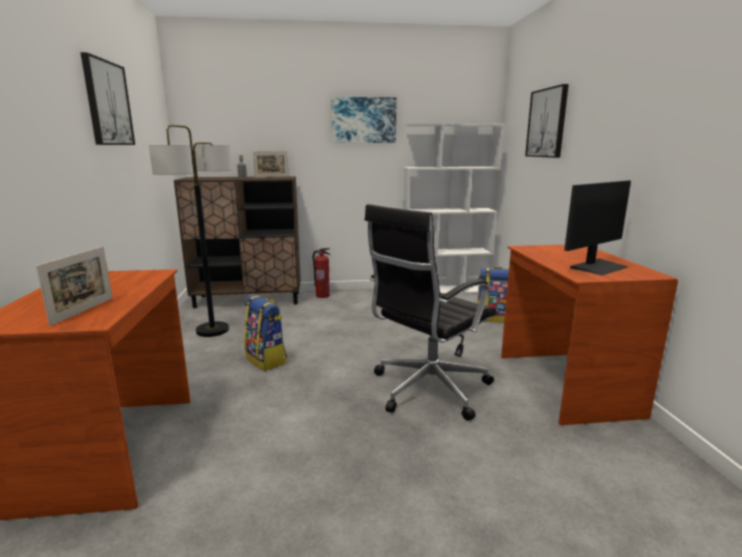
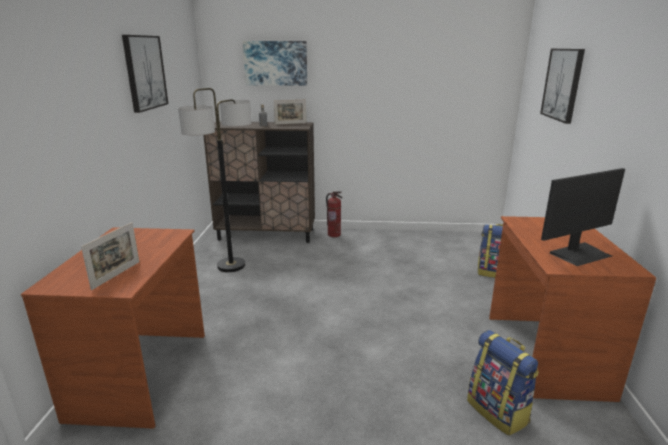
camera: 10 degrees right, 5 degrees up
backpack [244,295,287,371] -> backpack moved to [467,330,539,436]
picture [331,97,396,143] -> picture moved to [243,41,307,86]
black office chair [365,204,497,421] -> none
white bookcase [403,123,504,294] -> none

